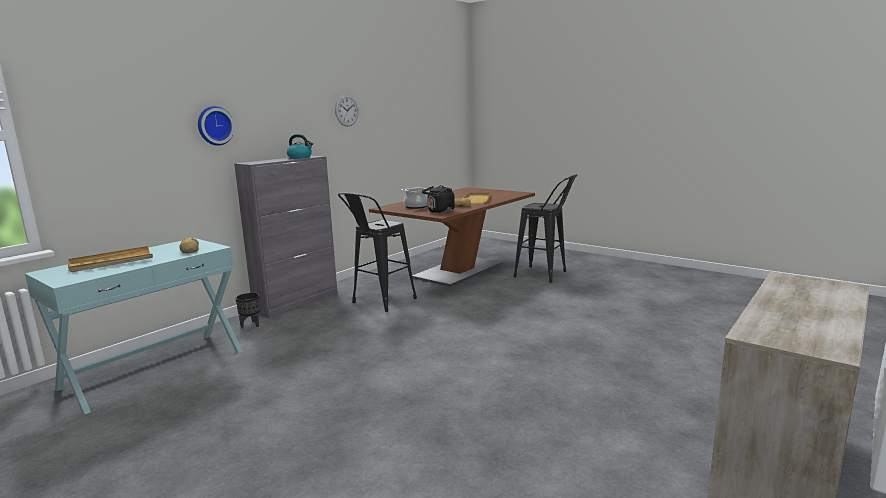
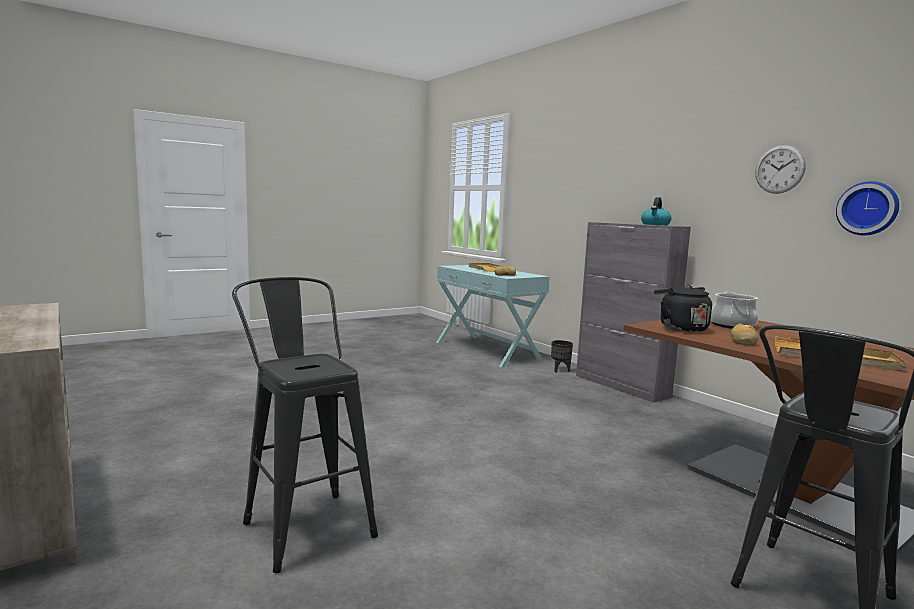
camera: 105 degrees right, 5 degrees down
wall clock [198,106,235,146] -> wall clock moved to [836,181,899,235]
black stool [338,193,417,312] -> black stool moved to [232,277,378,573]

